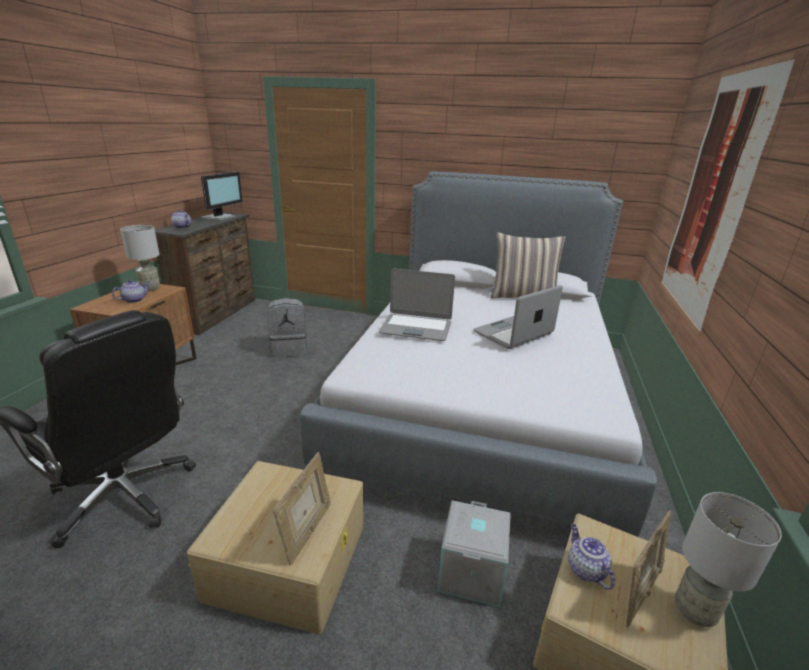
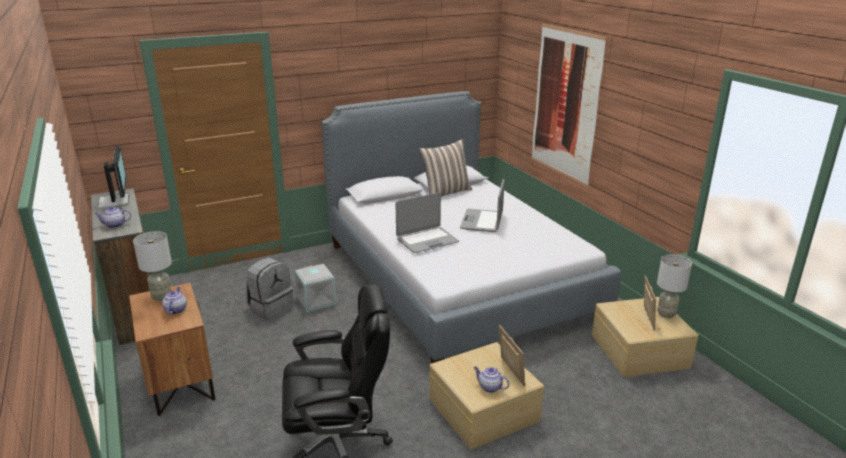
camera: 40 degrees left, 0 degrees up
grey storage box [437,500,511,607] -> grey storage box moved to [295,264,336,312]
teapot [568,524,615,590] -> teapot moved to [473,366,509,393]

